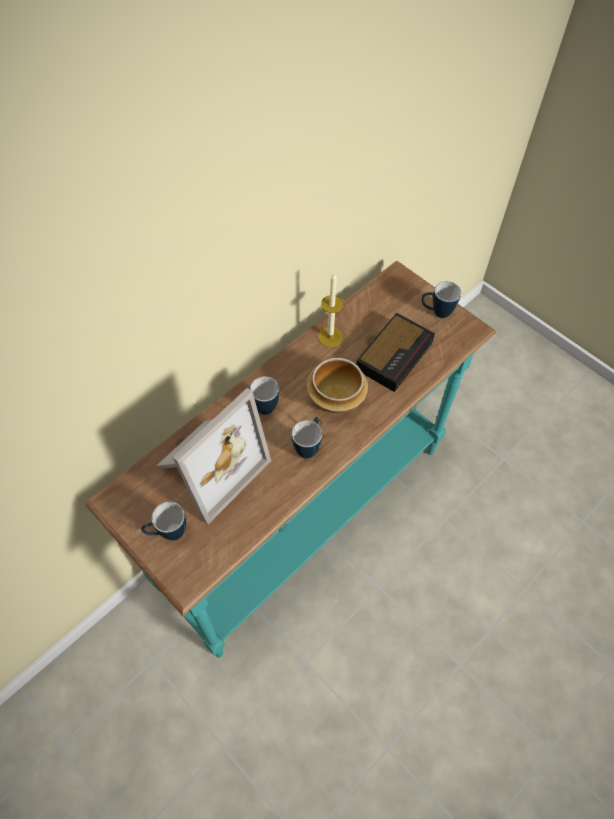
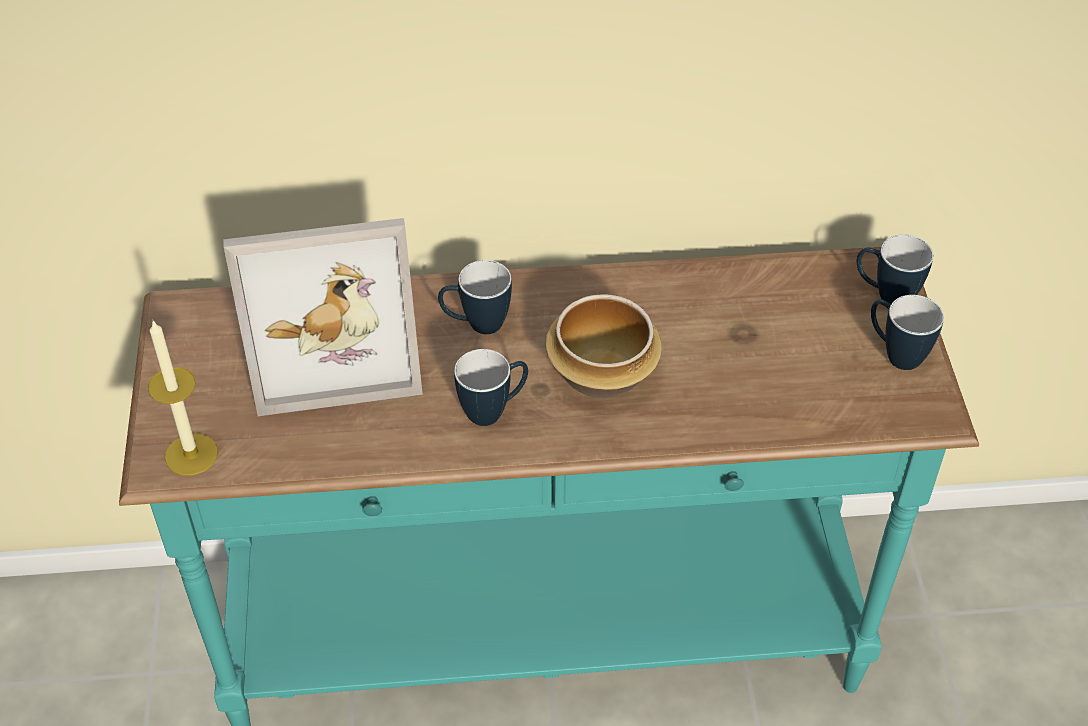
camera: 40 degrees right, 10 degrees down
mug [141,502,186,541] -> mug moved to [857,234,933,304]
candle [318,273,344,347] -> candle moved to [148,321,218,476]
alarm clock [356,313,435,392] -> none

